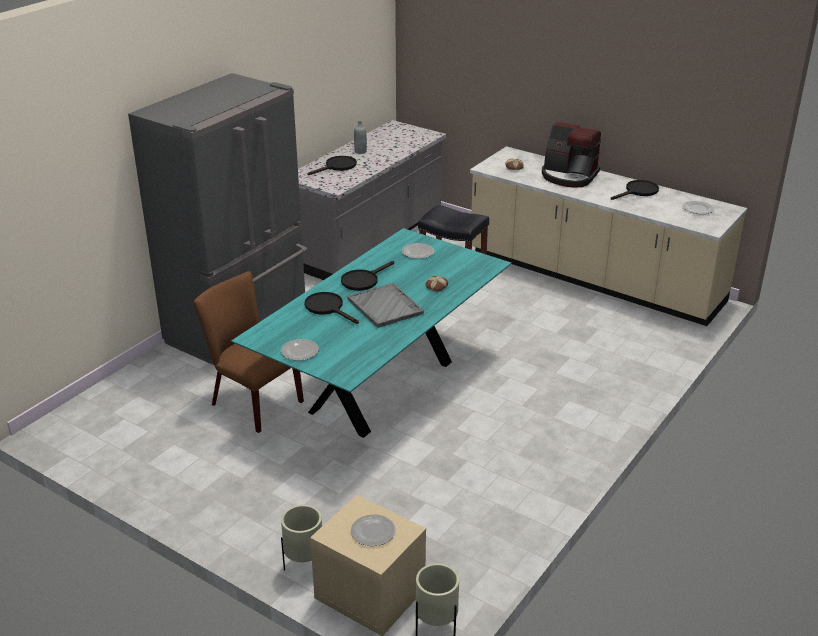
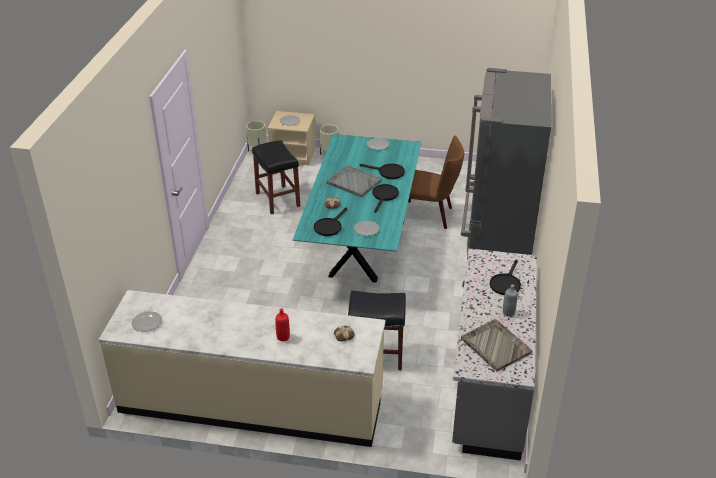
camera: 155 degrees right, 5 degrees up
coffee machine [542,122,601,188] -> red bottle [275,309,290,341]
black frying pan [611,180,659,200] -> black frying pan moved to [314,207,347,236]
none -> black stool [252,140,300,214]
none -> grey tray [461,319,532,371]

